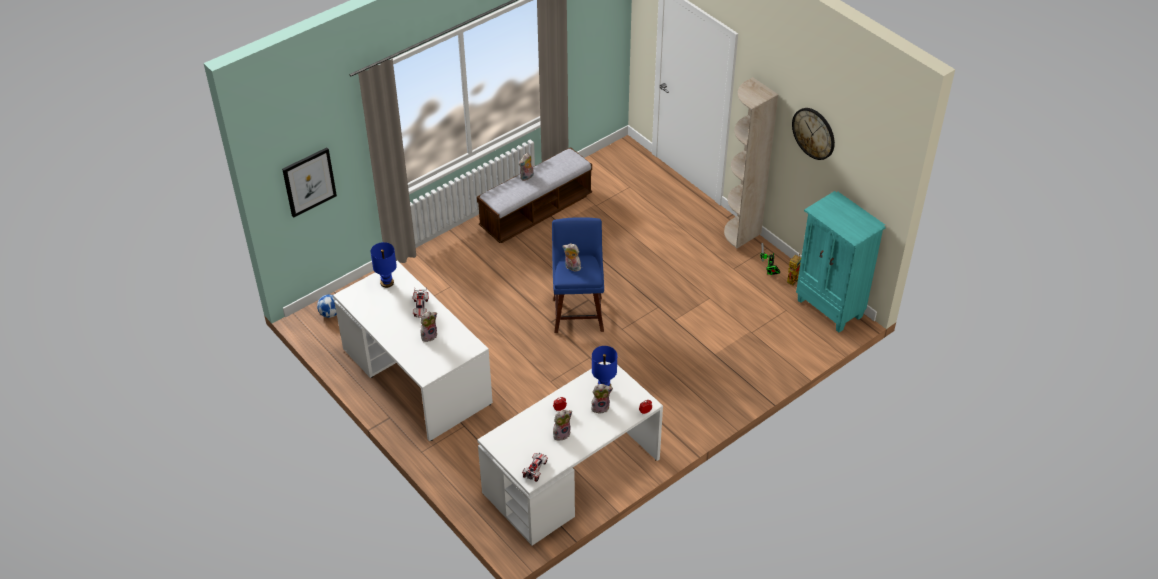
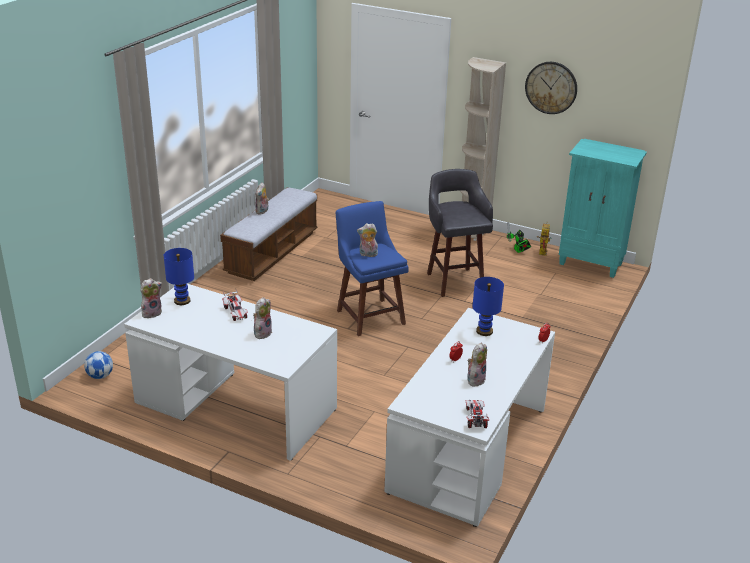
camera: 25 degrees left, 15 degrees down
picture [282,148,337,218] -> none
plush toy [591,384,613,414] -> plush toy moved to [140,278,162,318]
none -> grey stool [427,169,493,297]

